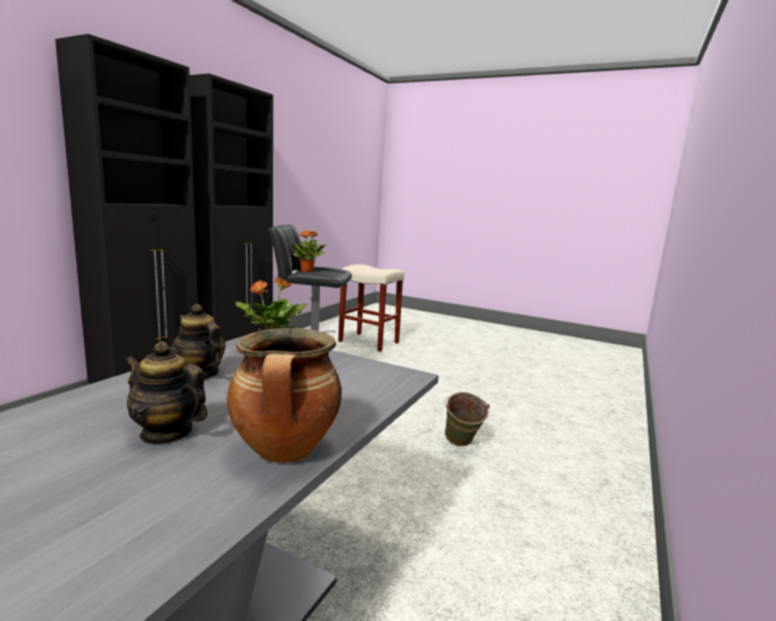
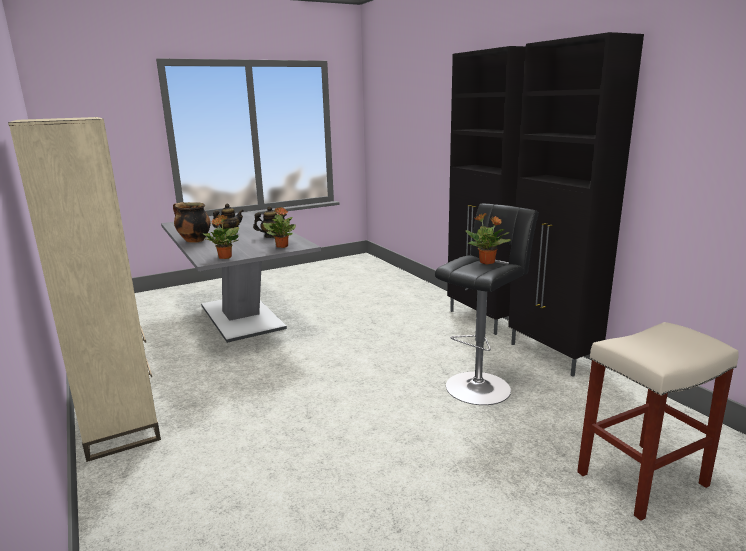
camera: 125 degrees right, 5 degrees up
green bucket [445,392,490,446] -> none
none -> beige bookcase [8,117,161,462]
none -> potted plant [202,215,239,259]

